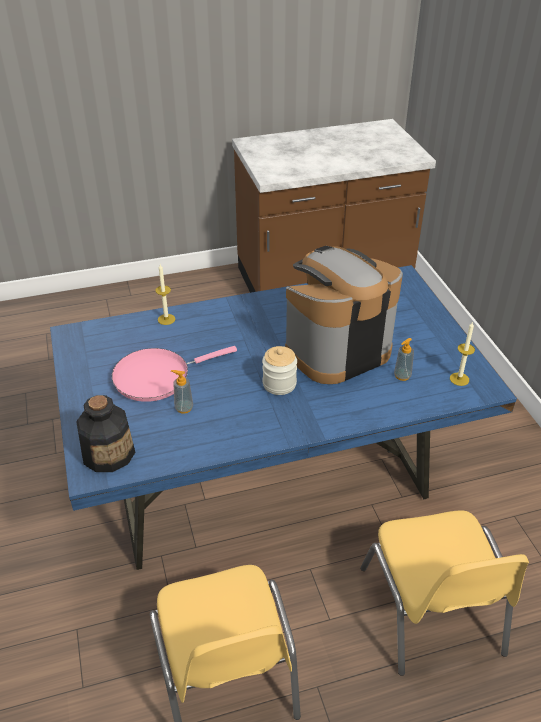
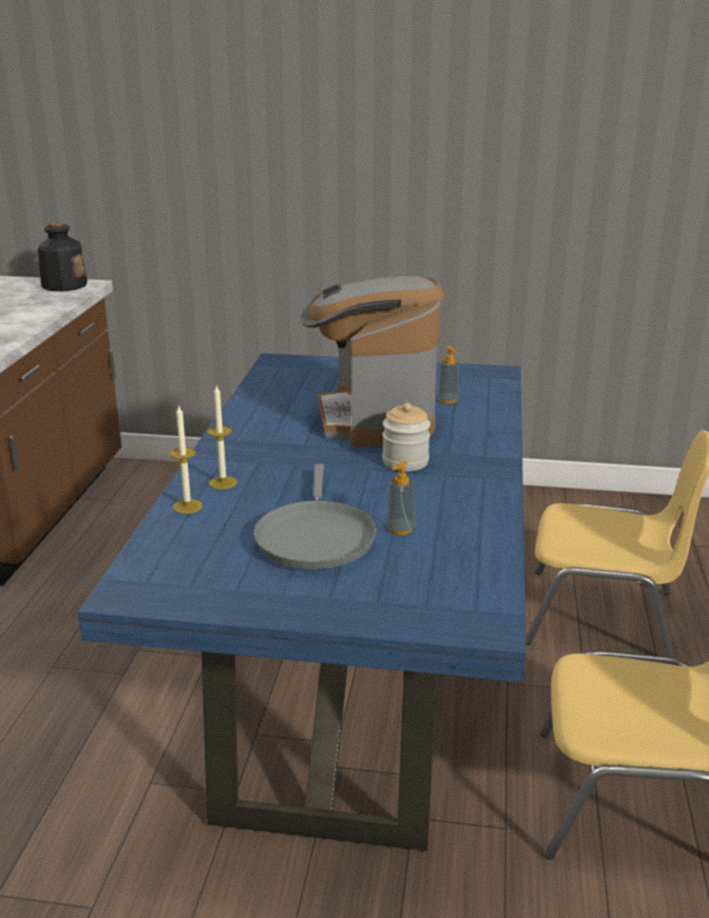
camera: 65 degrees left, 15 degrees down
bottle [76,395,135,472] -> bottle moved to [38,222,87,291]
pink frying pan [112,346,237,402] -> grey frying pan [254,464,376,569]
candle [450,321,475,386] -> candle moved to [207,384,237,489]

